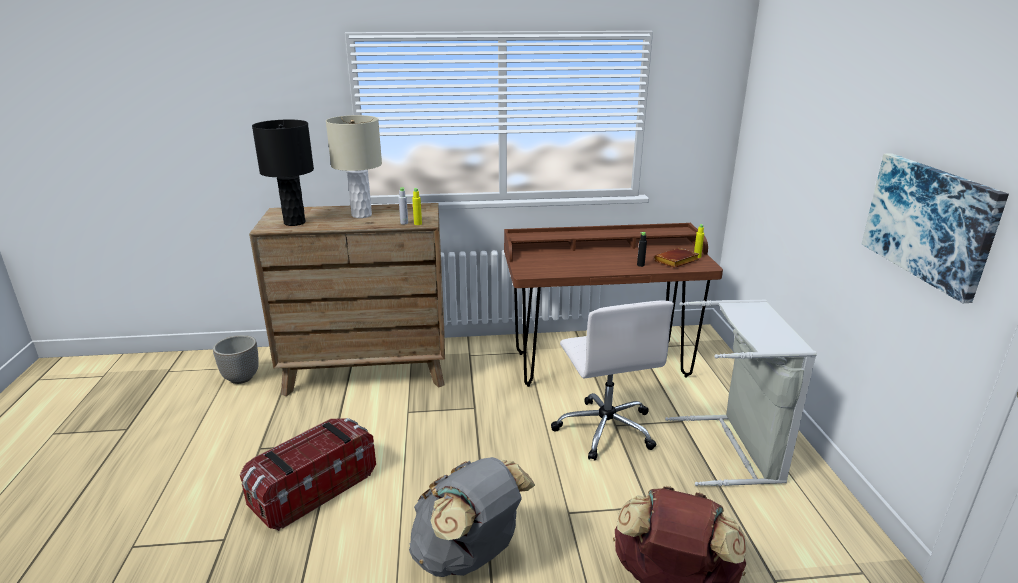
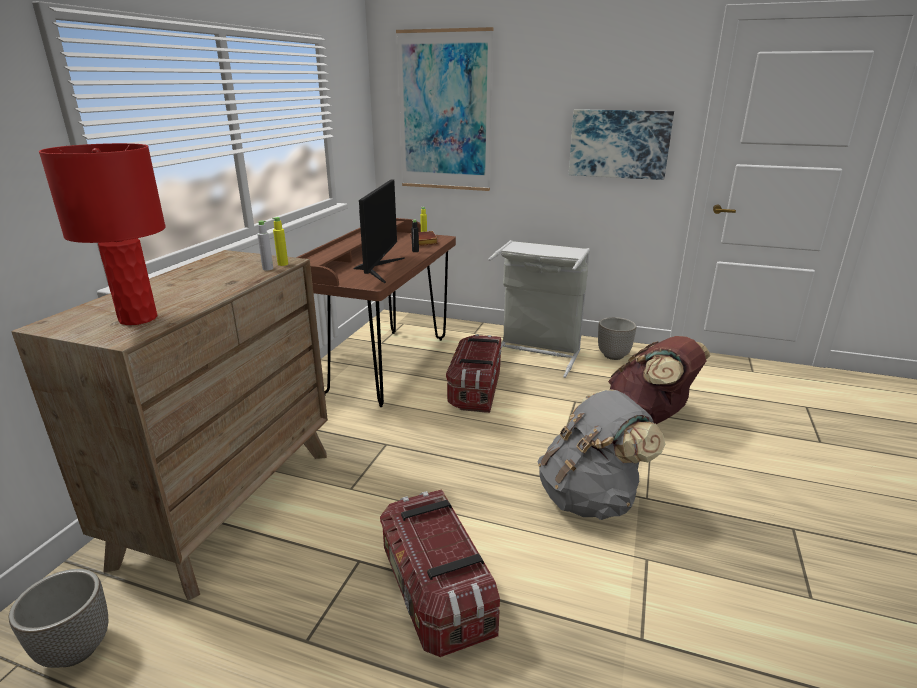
camera: 65 degrees left, 0 degrees up
black table lamp [252,119,314,226] -> red table lamp [39,143,166,325]
beige table lamp [326,115,382,218] -> none
white office chair [551,300,674,461] -> storage box [446,334,501,413]
none -> monitor [353,180,405,283]
none -> picture [396,27,493,191]
none -> planter [598,317,636,360]

